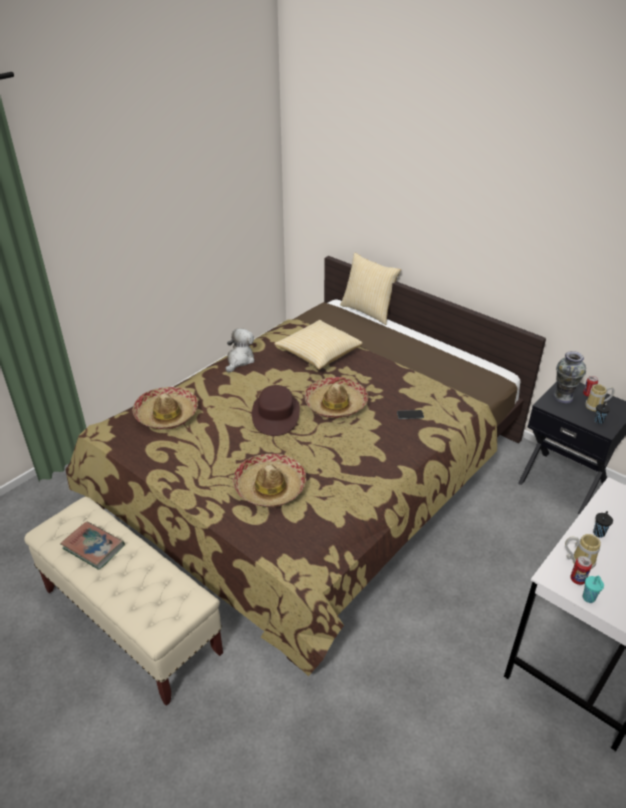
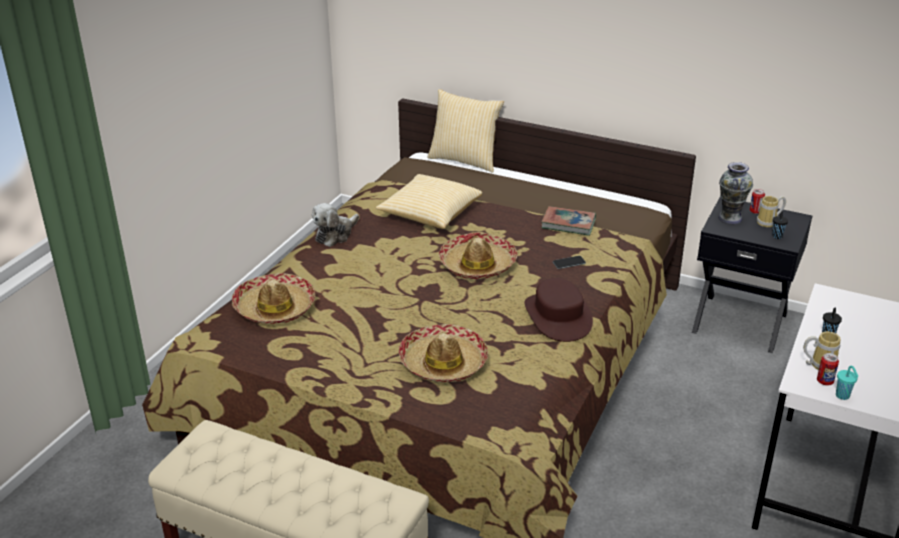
camera: 15 degrees left, 5 degrees down
book [60,521,125,570] -> book moved to [542,206,596,236]
plush toy [226,328,254,373] -> plush toy turned 150 degrees counterclockwise [312,203,359,247]
brown hat [252,385,300,436] -> brown hat moved to [524,278,593,342]

